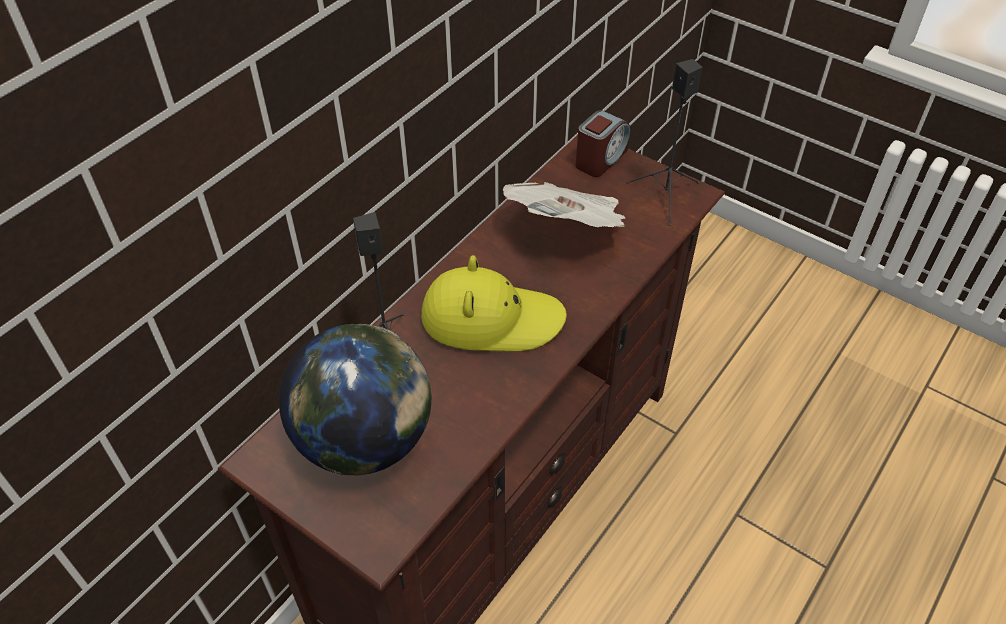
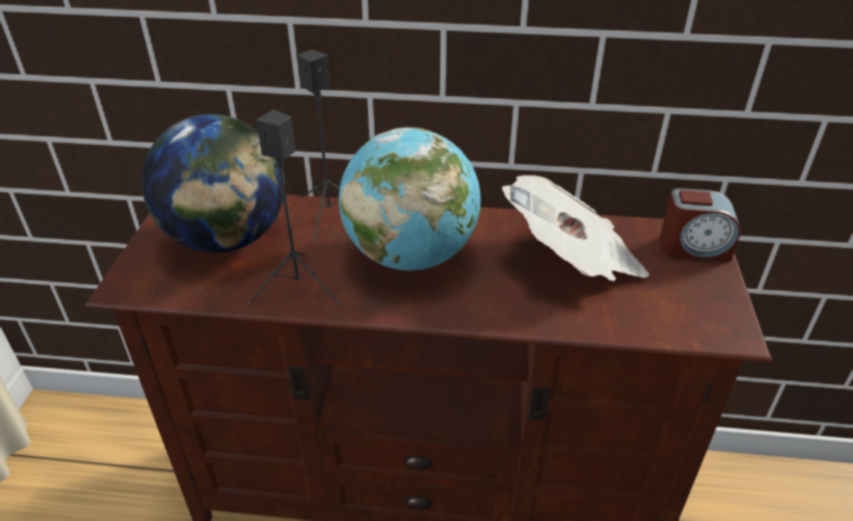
camera: 60 degrees right, 10 degrees down
yellow hat [421,255,567,352] -> globe [339,127,481,271]
black speaker [627,59,703,226] -> black speaker moved to [248,109,341,306]

